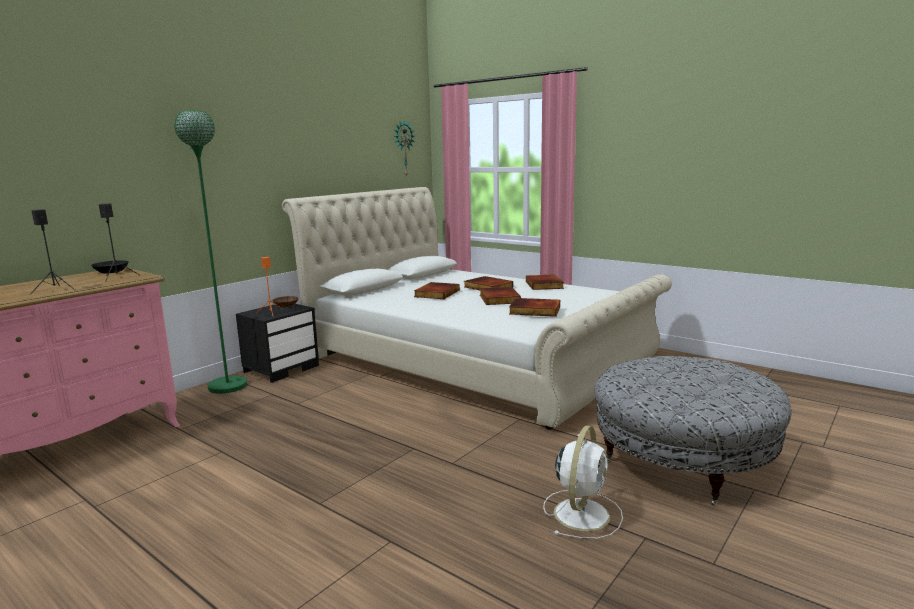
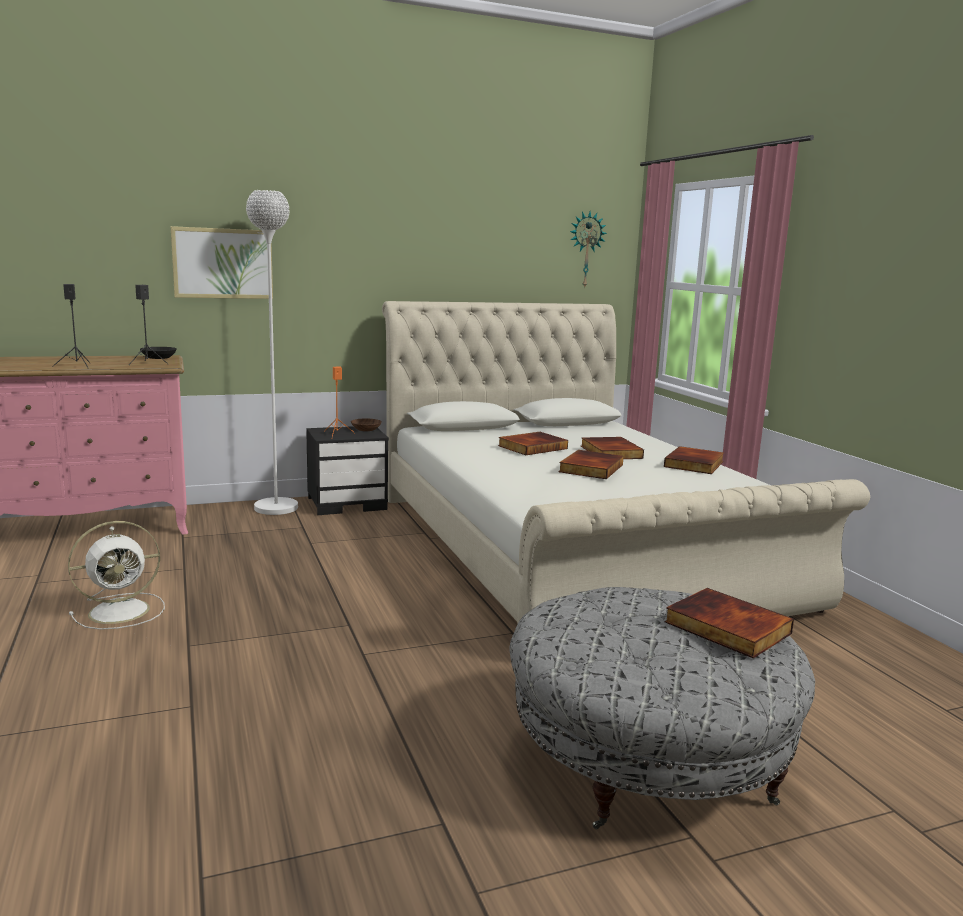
camera: 30 degrees right, 0 degrees up
green floor lamp [174,110,247,394] -> white floor lamp [246,190,298,515]
book [509,298,560,317] -> book moved to [665,588,794,658]
white fan [543,426,623,539] -> white fan moved to [68,521,165,630]
none -> picture [170,226,273,299]

